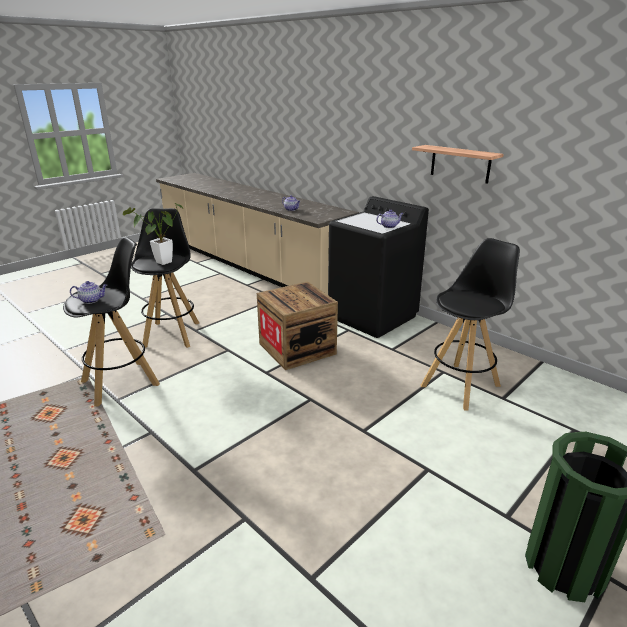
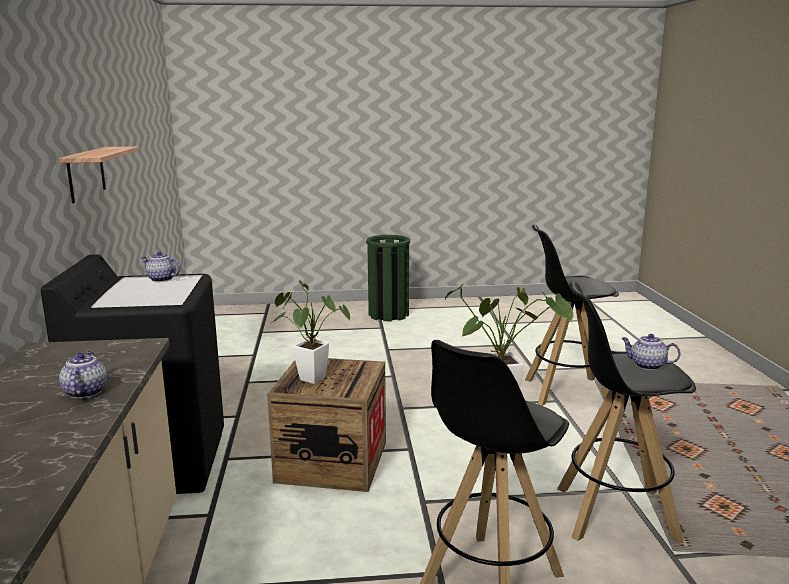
camera: 140 degrees left, 10 degrees down
black stool [421,238,520,410] -> black stool moved to [525,225,619,406]
none -> potted plant [270,280,350,384]

